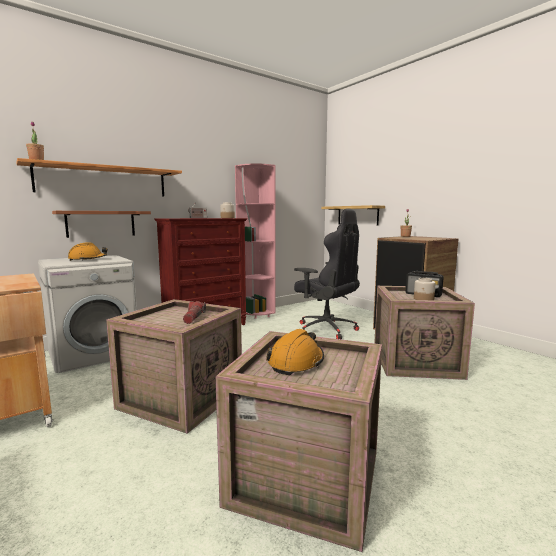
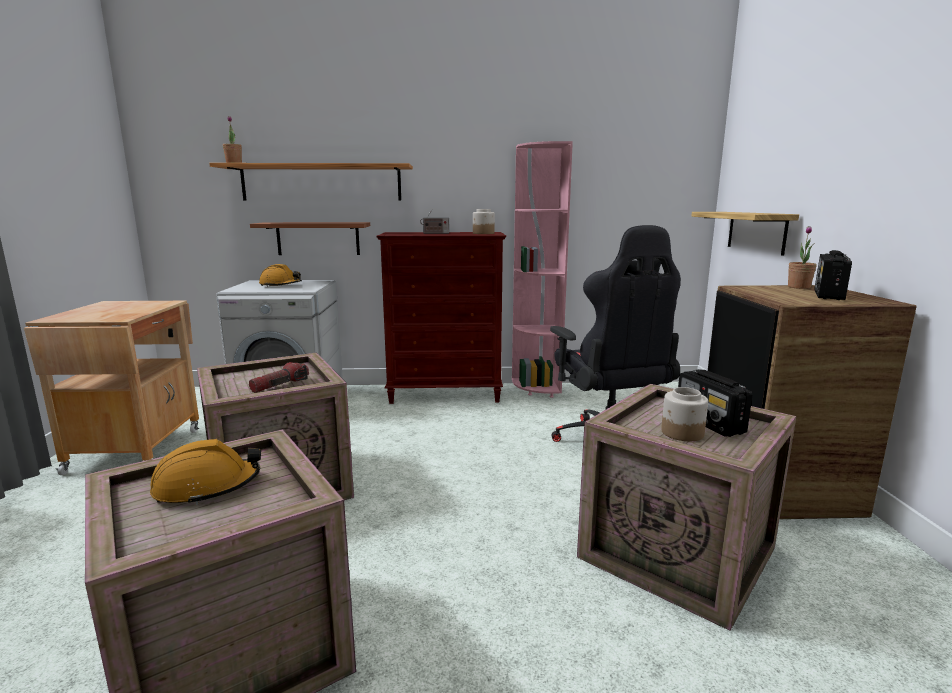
camera: 35 degrees right, 5 degrees up
none -> radio [814,250,852,300]

